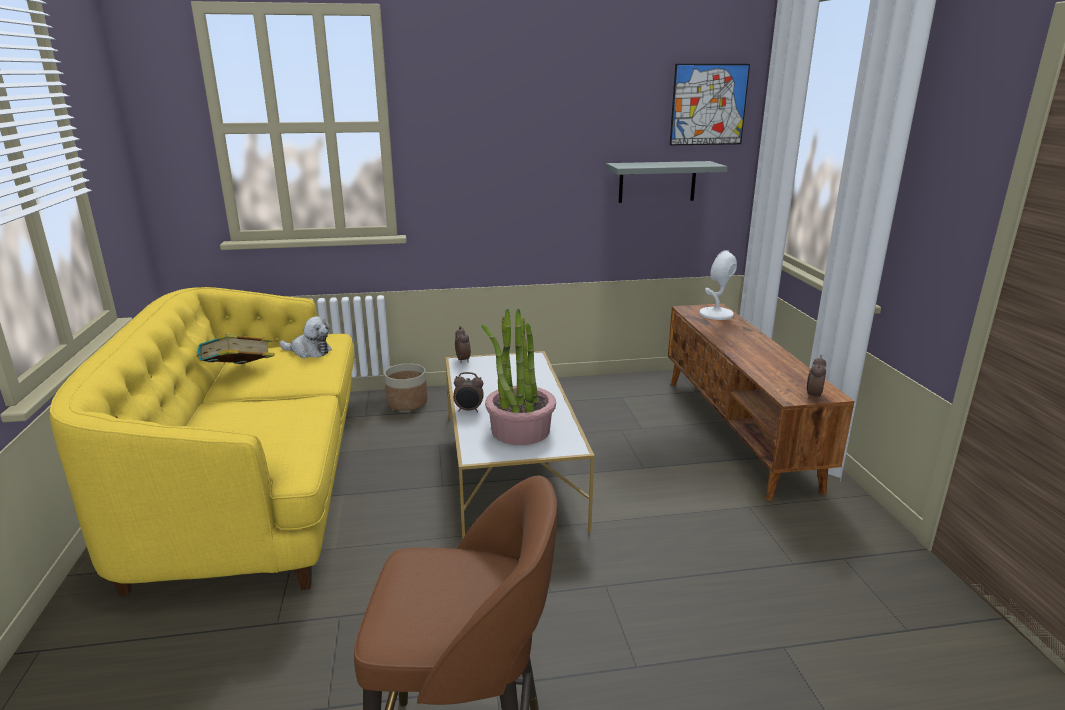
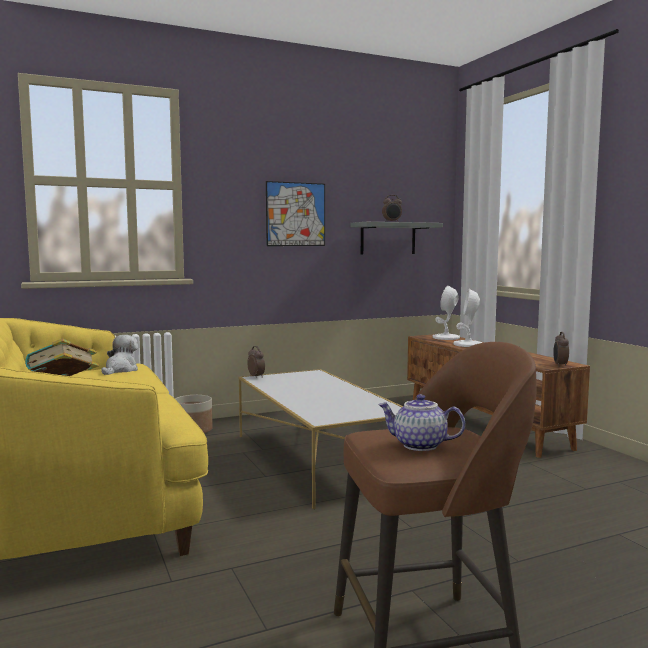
camera: 15 degrees left, 15 degrees down
plush toy [280,316,332,358] -> plush toy turned 75 degrees counterclockwise [101,335,138,375]
alarm clock [453,372,484,412] -> alarm clock moved to [382,195,402,222]
potted plant [481,309,556,445] -> none
picture [670,64,750,146] -> picture moved to [266,181,325,246]
none -> teapot [378,394,465,451]
none -> white table lamp [454,289,482,347]

